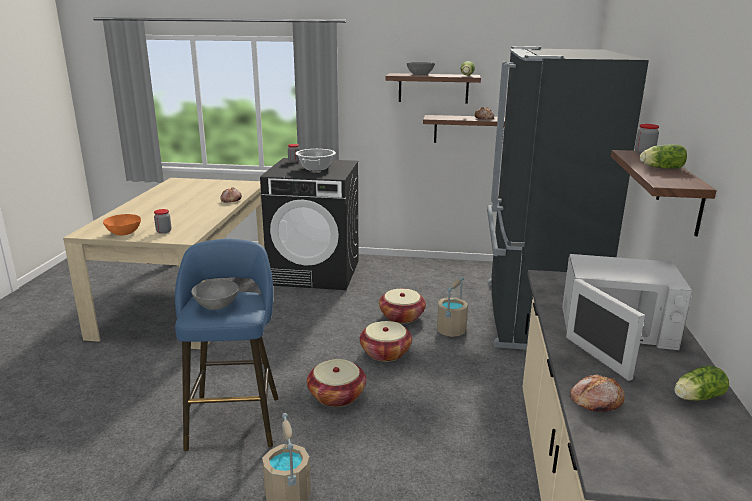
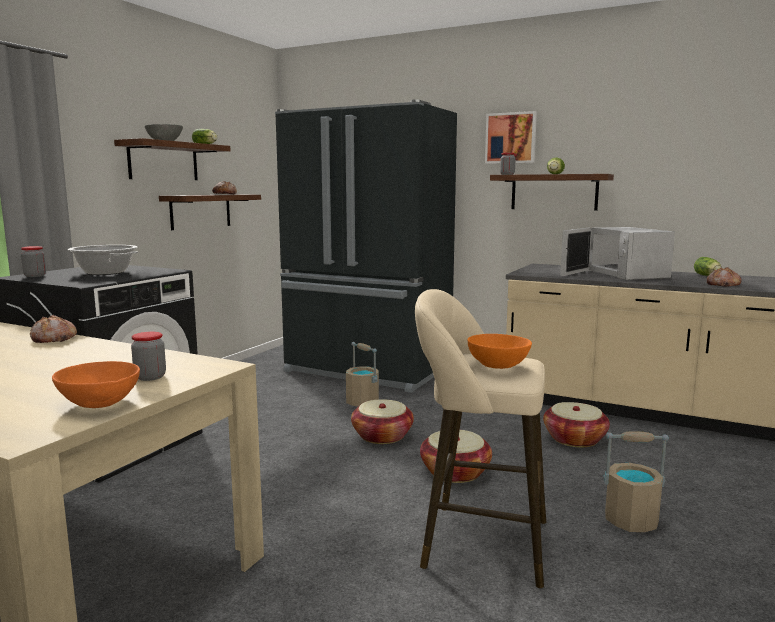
camera: 70 degrees left, 10 degrees down
blue stool [175,239,279,451] -> beige stool [415,289,546,588]
grey bowl [191,280,239,310] -> orange bowl [468,334,532,369]
basket [379,289,426,324] -> basket moved to [543,402,610,448]
white microwave [562,254,692,381] -> white microwave turned 135 degrees clockwise [560,227,675,280]
none -> picture [485,111,537,164]

